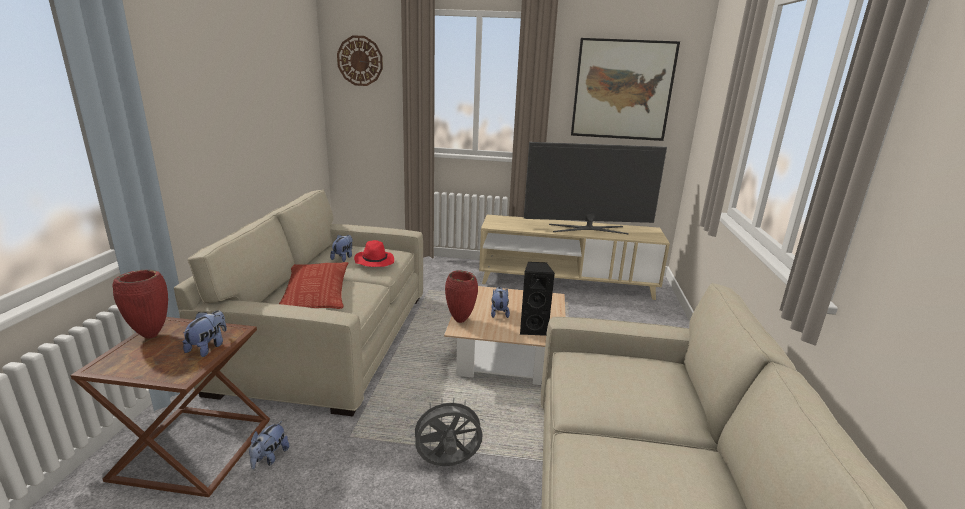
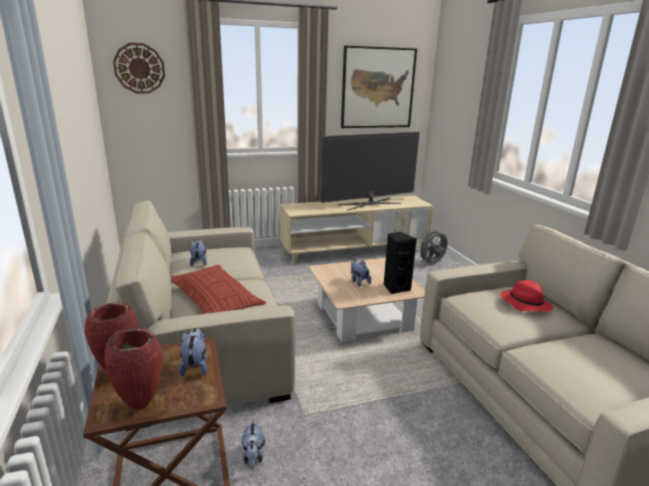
camera: 25 degrees left, 0 degrees up
red hat [354,240,394,267] -> red hat moved to [500,280,553,312]
grey fan [410,397,485,466] -> grey fan moved to [418,229,448,264]
red vase [445,270,478,323] -> red vase moved to [104,328,162,410]

